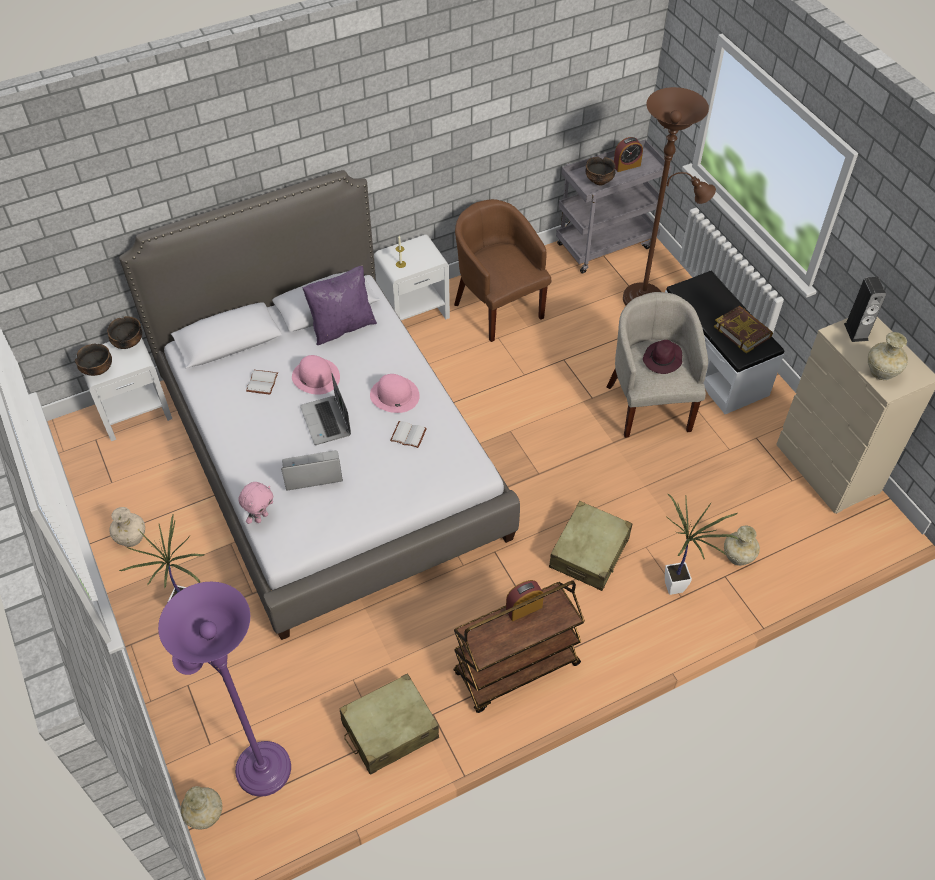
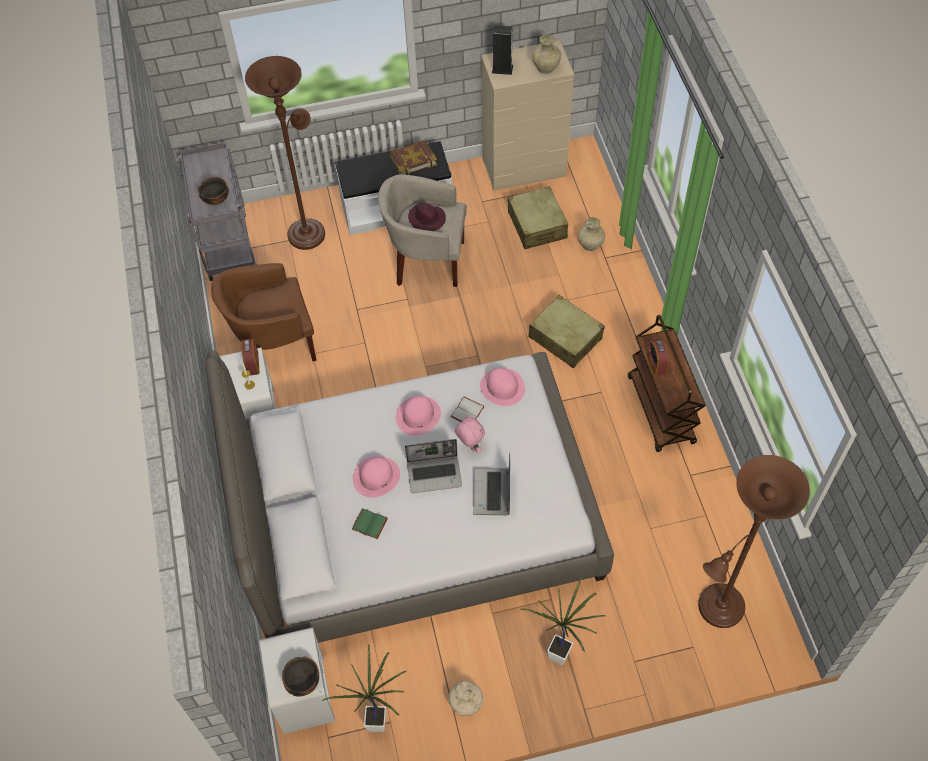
camera: 75 degrees left, 5 degrees up
bowl [107,316,142,349] -> none
purple floor lamp [158,582,291,797] -> brown floor lamp [698,455,810,628]
beige vase [181,786,222,830] -> none
pink plush toy [238,482,273,524] -> pink plush toy moved to [455,415,485,453]
white book [246,370,278,395] -> green book [351,508,388,539]
purple pillow [302,266,377,345] -> none
beige suitcase [339,674,439,775] -> beige suitcase moved to [508,186,568,249]
alarm clock [614,137,643,172] -> alarm clock moved to [241,339,260,375]
potted plant [665,494,738,595] -> potted plant moved to [322,644,406,732]
none -> pink hat [480,368,525,406]

